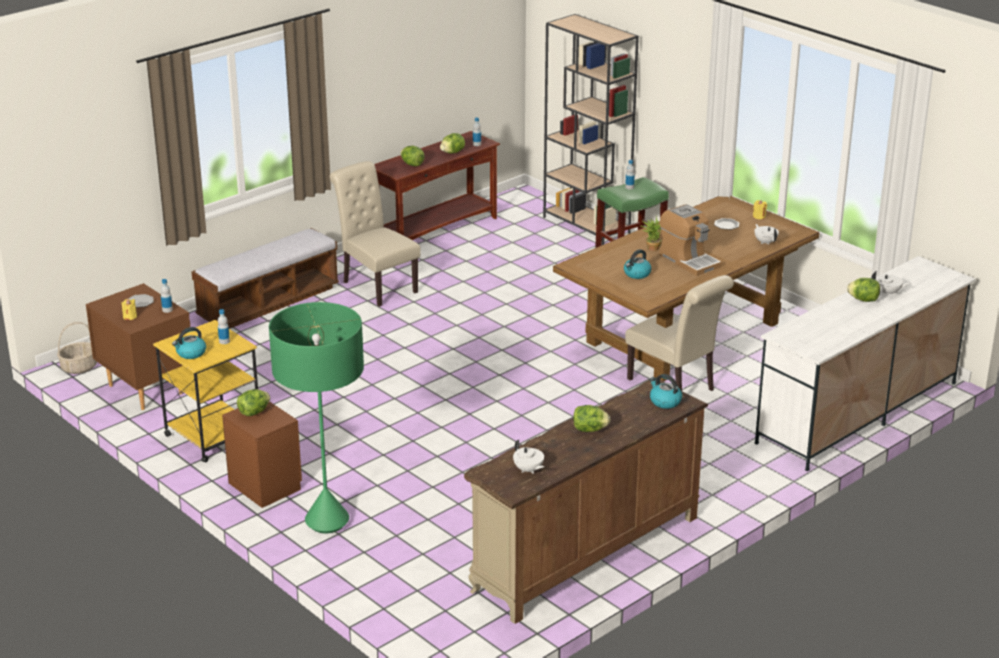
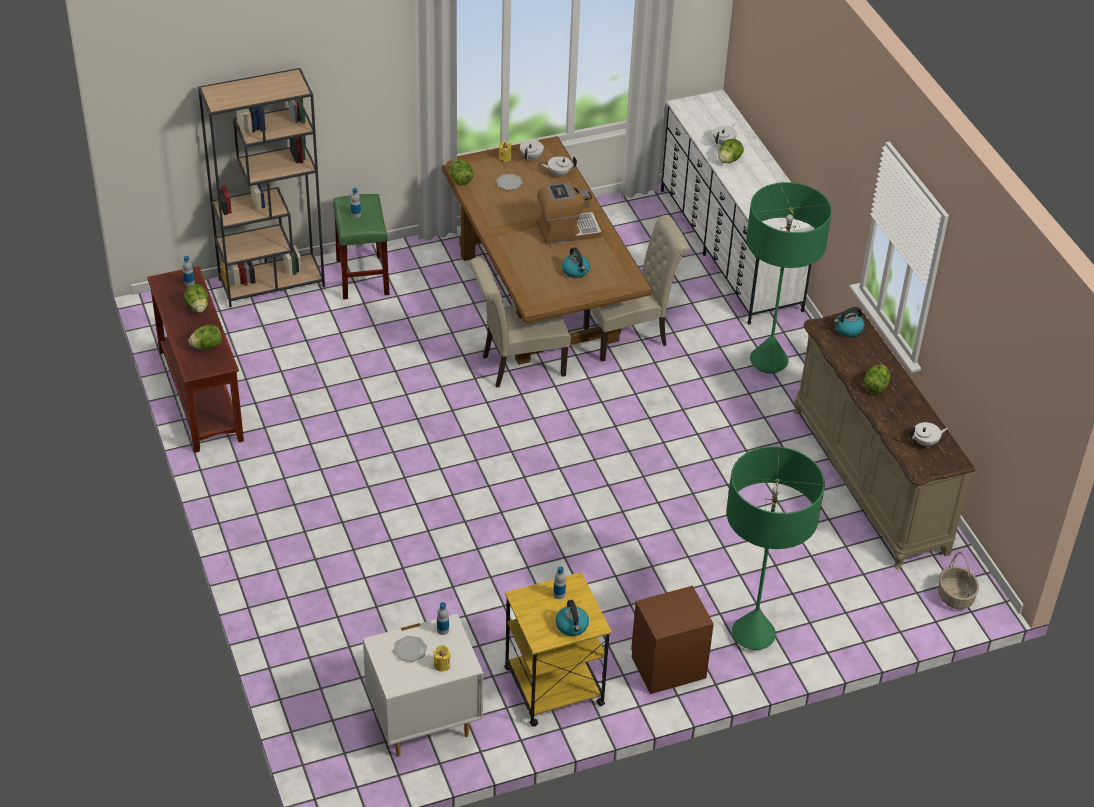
camera: 70 degrees left, 15 degrees up
basket [57,322,97,374] -> basket moved to [938,552,979,610]
brown nightstand [86,283,190,410] -> white nightstand [363,614,483,756]
bench [192,228,339,329] -> none
lettuce [237,389,270,416] -> lettuce moved to [450,160,473,185]
beige chair [330,161,421,307] -> beige chair moved to [469,257,571,388]
potted plant [640,215,661,251] -> none
none -> white teapot [520,137,544,161]
none -> green floor lamp [746,182,832,374]

